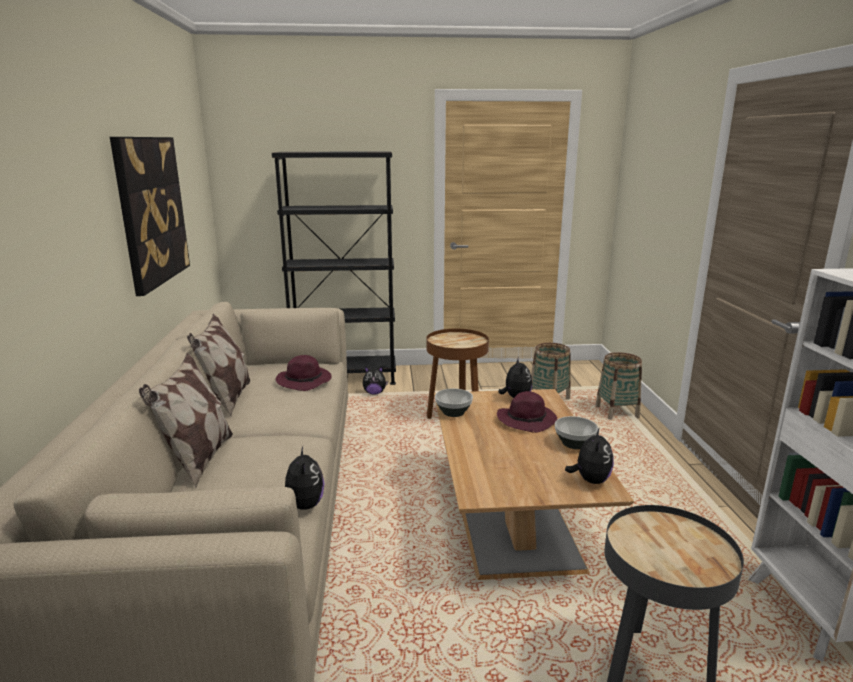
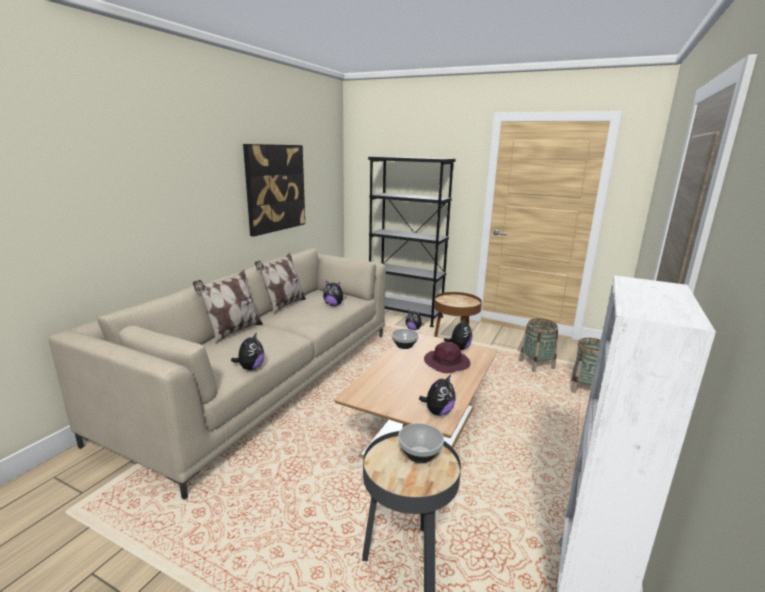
camera: 30 degrees right, 0 degrees up
purple hat [275,355,332,391] -> plush toy [323,281,347,306]
bowl [555,416,598,449] -> bowl moved to [398,423,444,463]

